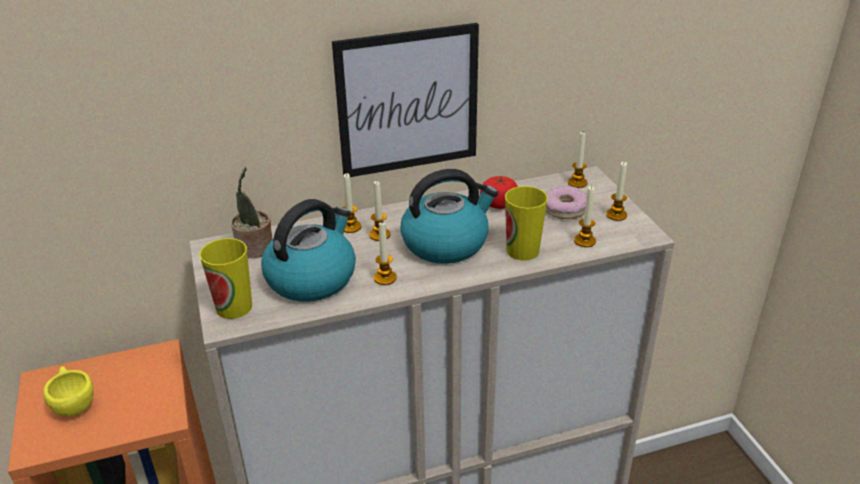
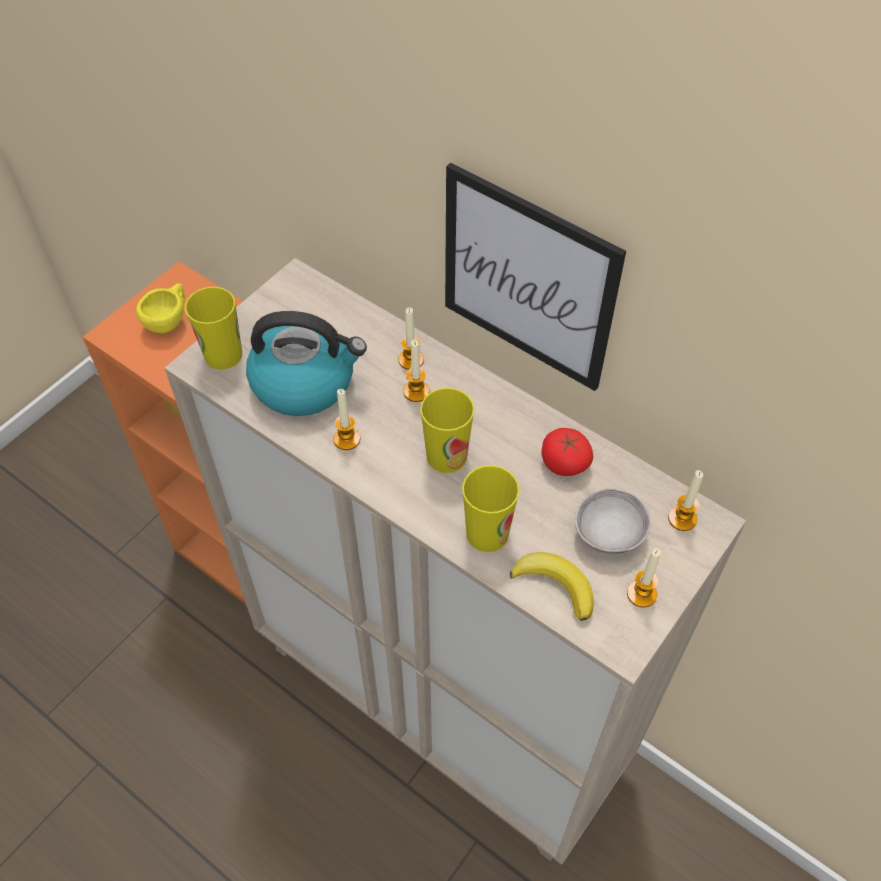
camera: 55 degrees right, 20 degrees up
potted plant [231,167,273,258] -> none
kettle [400,169,498,264] -> cup [420,388,474,473]
donut [545,186,587,219] -> grey bowl [575,488,651,554]
candle [574,186,596,247] -> banana [510,552,594,621]

